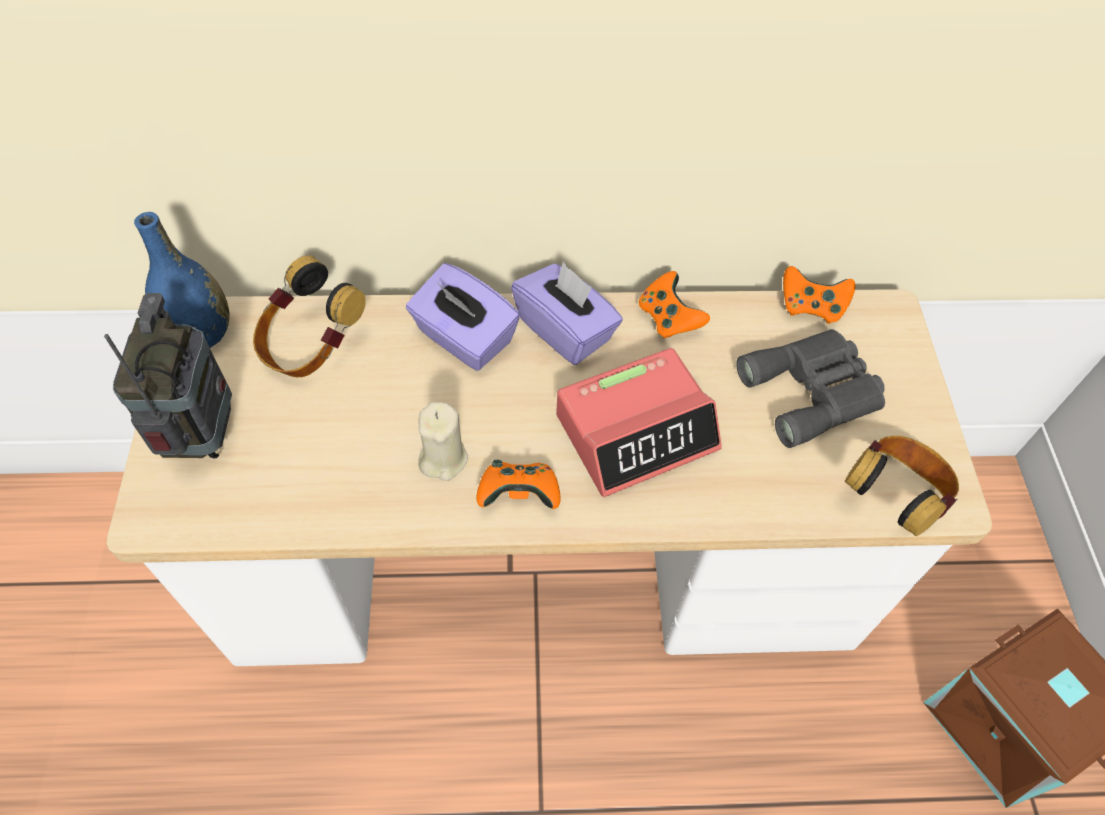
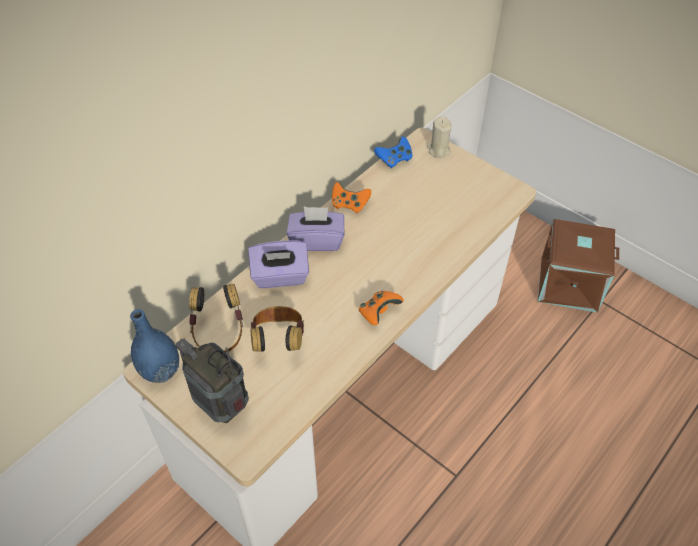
camera: 45 degrees left, 5 degrees down
beige candle [419,402,468,481] -> beige candle moved to [427,117,452,158]
alarm clock [556,348,722,497] -> none
grey binoculars [736,329,885,448] -> none
orange game controller [783,266,856,324] -> blue game controller [374,136,412,168]
headphones [845,436,959,536] -> headphones moved to [251,306,304,352]

